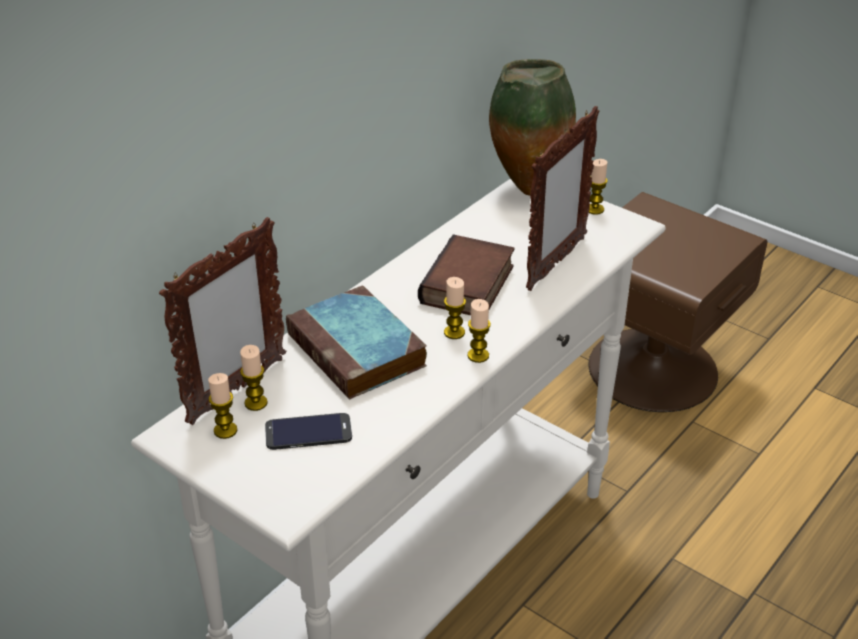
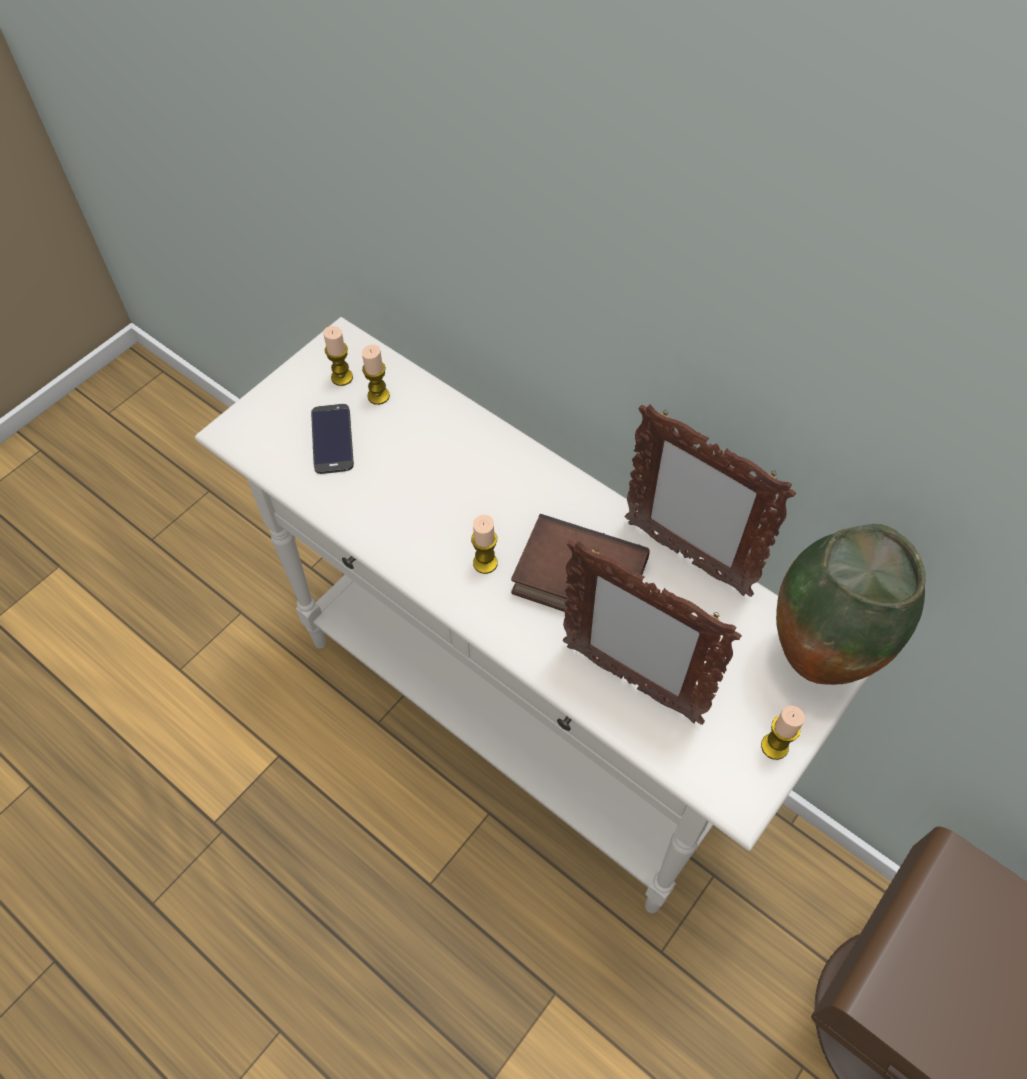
camera: 90 degrees right, 20 degrees up
picture frame [159,217,286,425] -> picture frame moved to [625,404,796,597]
book [286,285,427,399] -> none
candle [468,299,491,363] -> none

